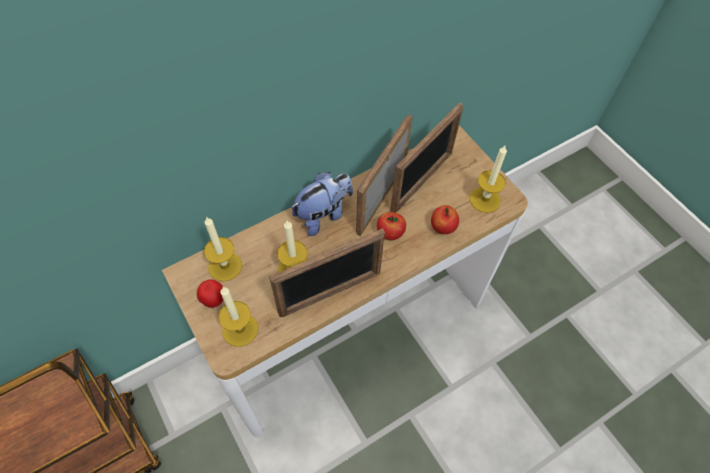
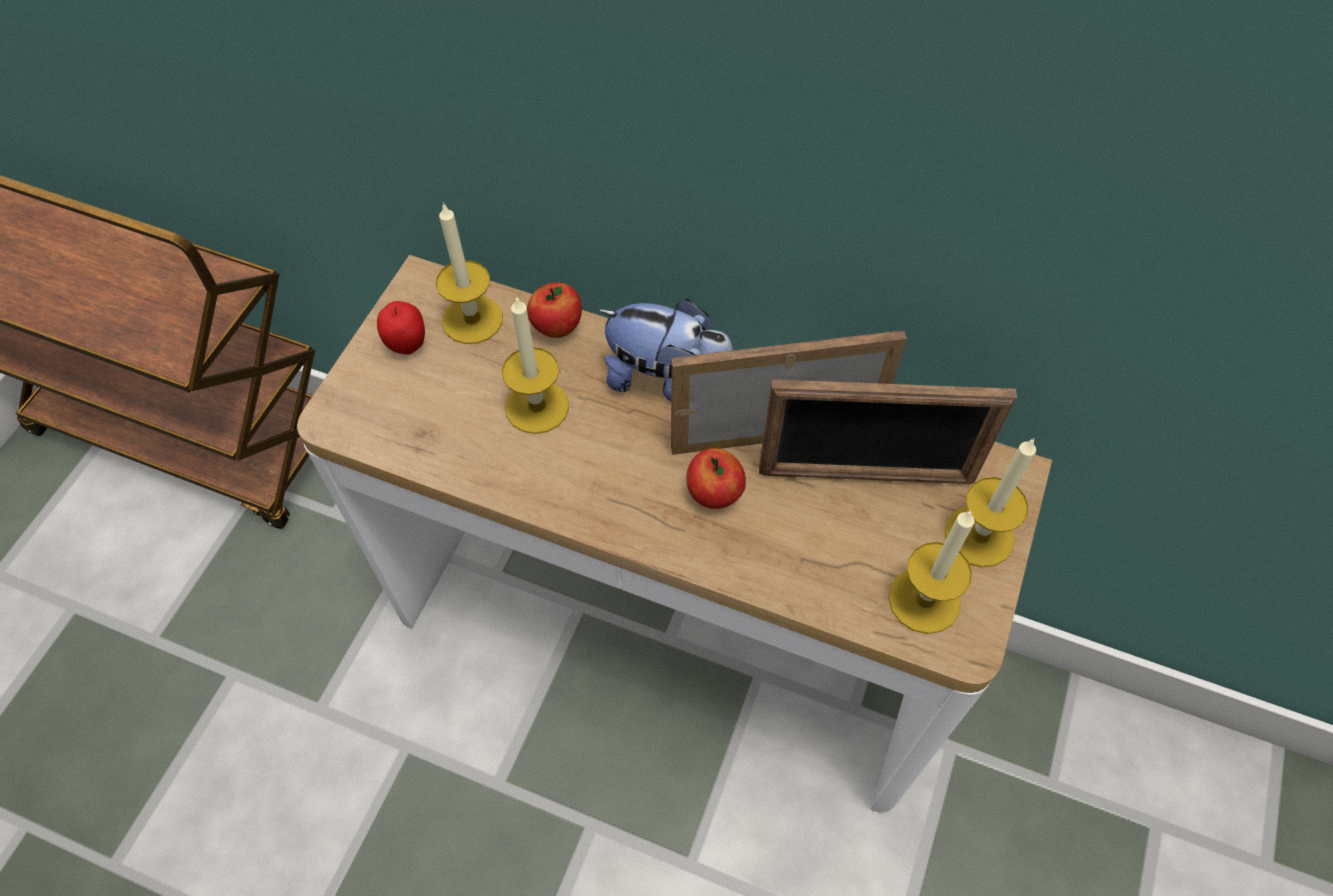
camera: 55 degrees right, 0 degrees up
candle [218,287,258,347] -> candle moved to [945,438,1036,567]
picture frame [269,229,385,317] -> none
apple [431,205,459,234] -> apple moved to [527,282,582,338]

